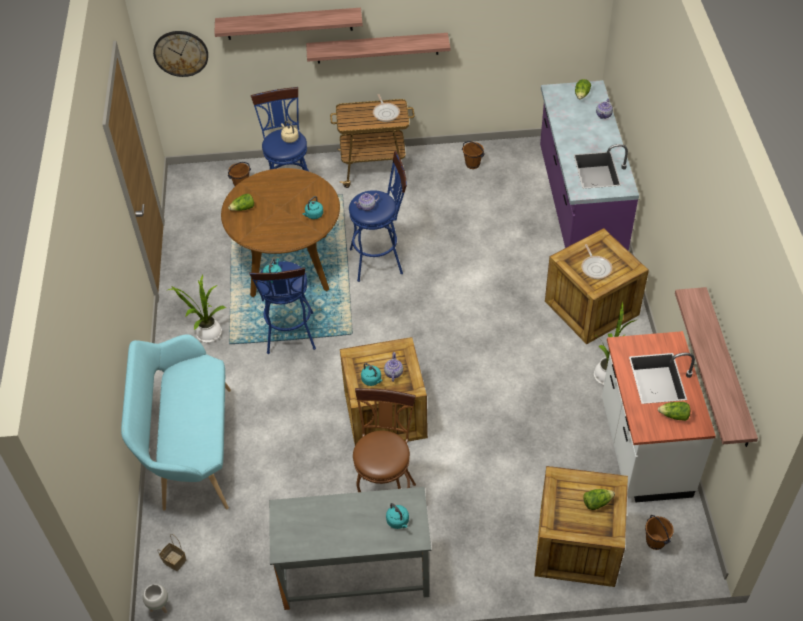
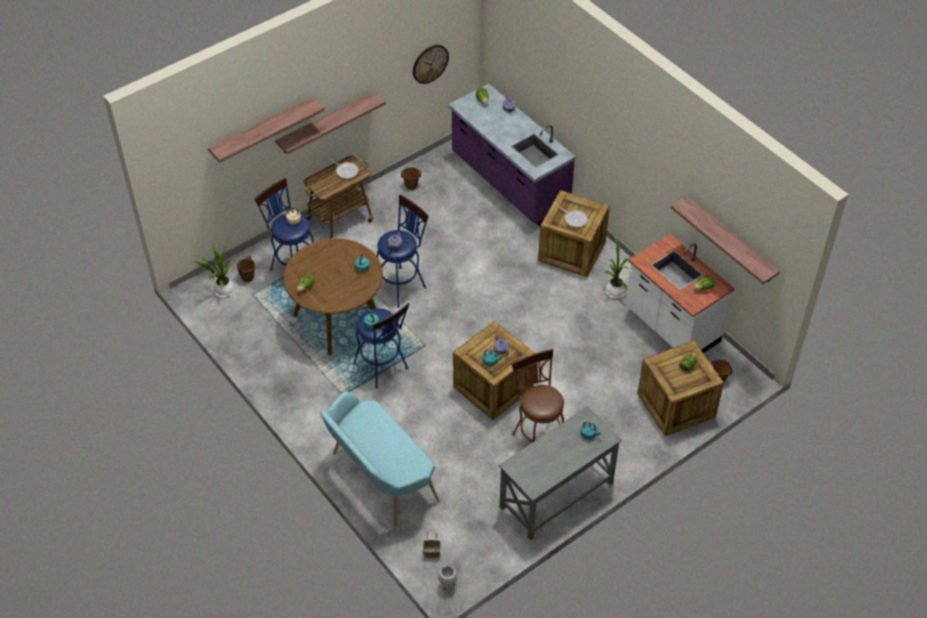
camera: 35 degrees left, 0 degrees up
wall clock [153,31,208,77] -> wall clock moved to [413,45,449,84]
potted plant [168,275,226,342] -> potted plant moved to [194,244,235,297]

